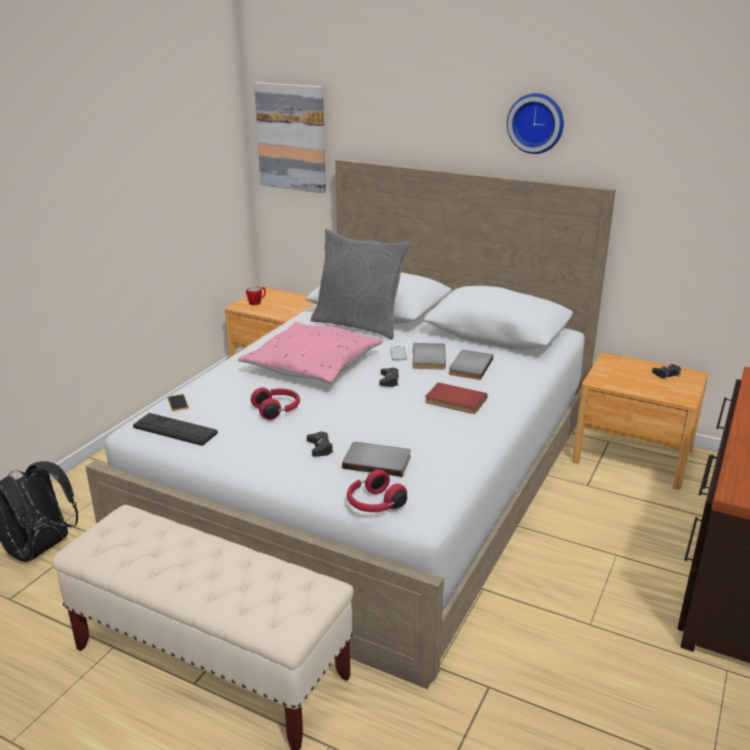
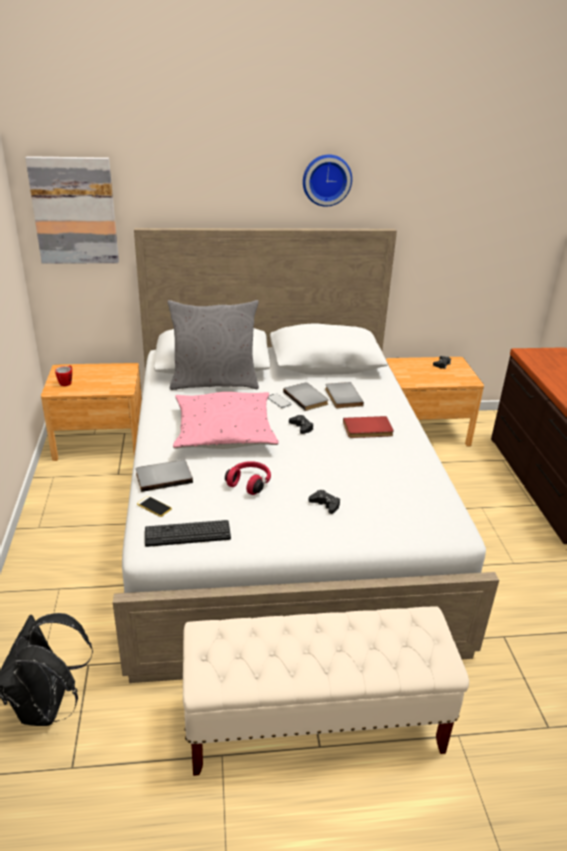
camera: 35 degrees left, 5 degrees up
grey book [342,442,411,477] -> grey book moved to [136,460,193,492]
red headphones [347,469,407,512] -> none

